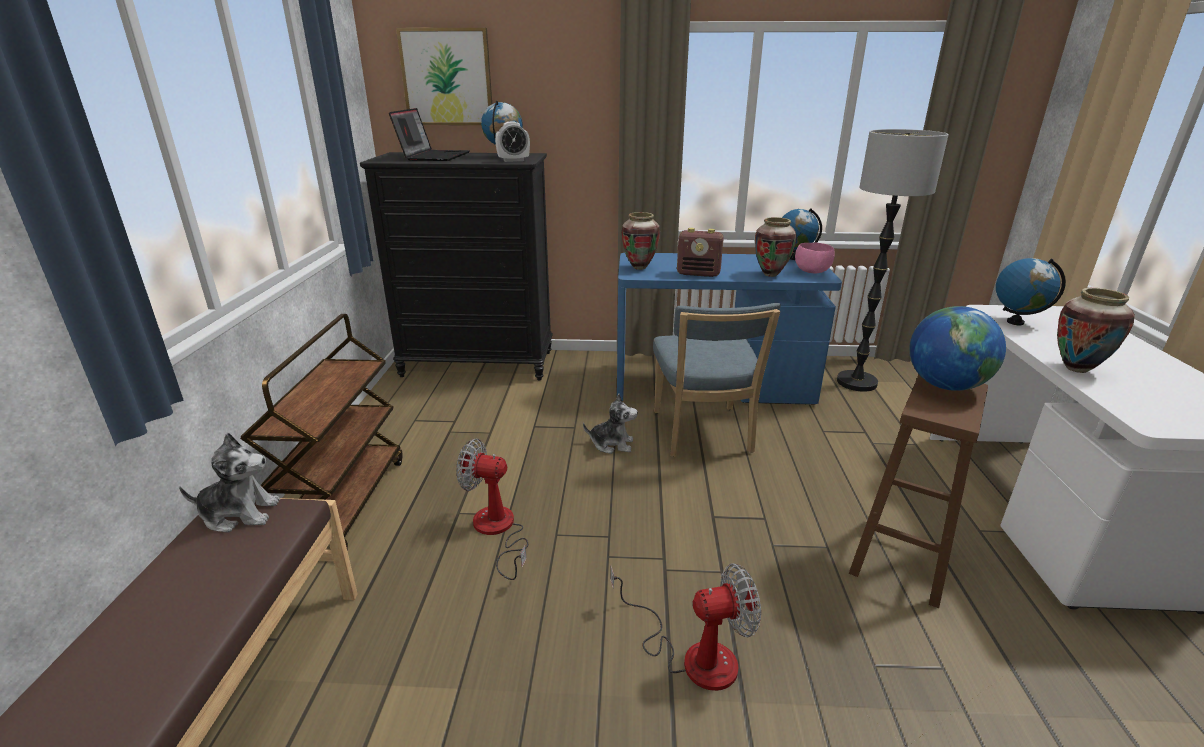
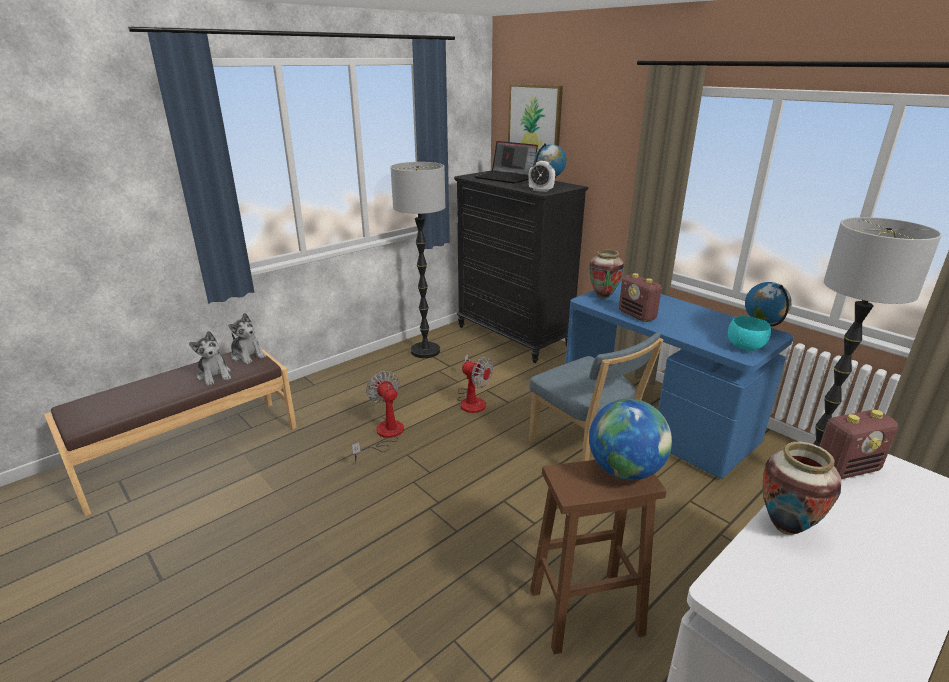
camera: 45 degrees right, 0 degrees up
brown cart [240,314,403,549] -> none
laptop [389,108,470,161] -> laptop turned 75 degrees clockwise [475,141,538,184]
plush toy [583,394,638,454] -> plush toy moved to [189,331,231,386]
fan [610,563,761,691] -> fan moved to [457,354,493,413]
blue chair [653,303,781,457] -> blue chair turned 75 degrees counterclockwise [529,332,663,461]
vase [755,217,797,277] -> none
pink bowl [795,243,835,274] -> turquoise bowl [728,316,771,351]
globe [996,258,1066,325] -> radio [819,410,898,479]
none -> floor lamp [391,162,445,358]

